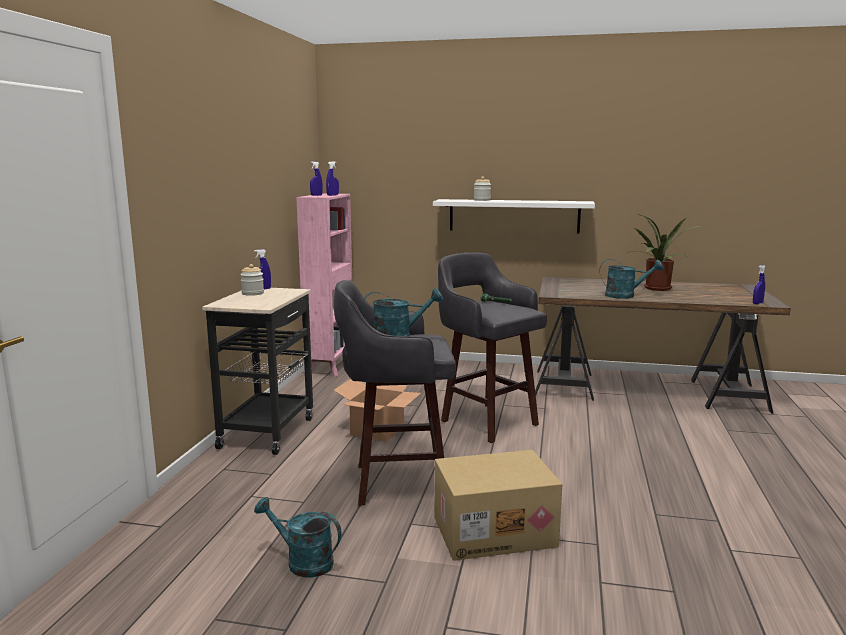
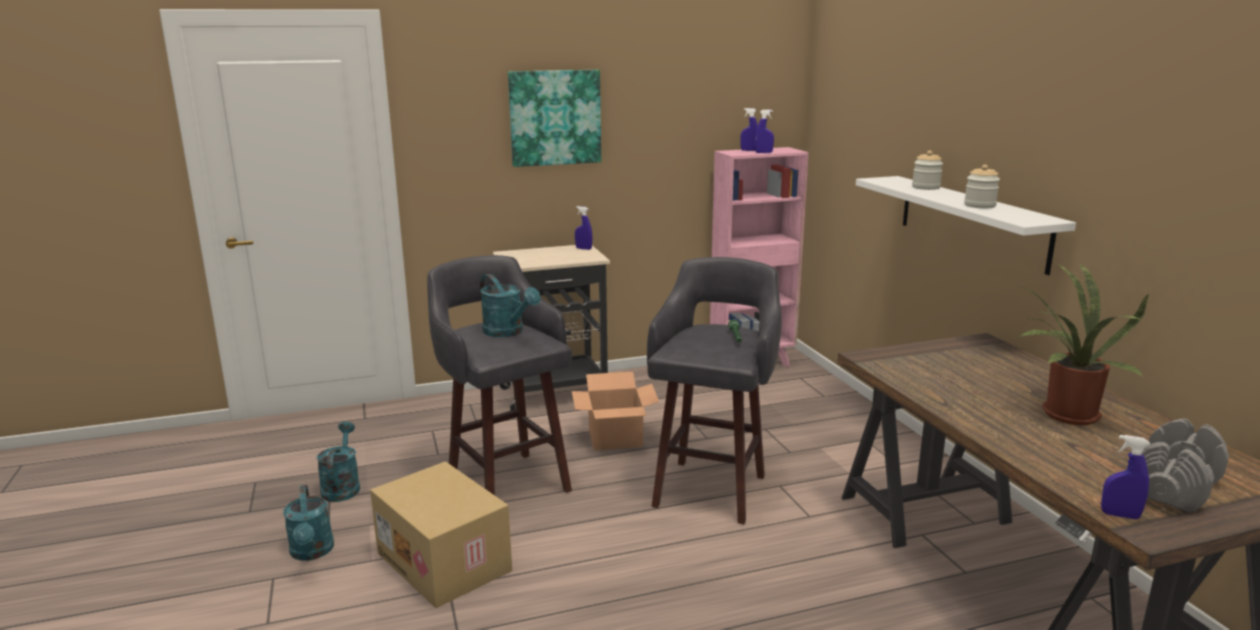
camera: 60 degrees right, 5 degrees up
jar [240,264,264,296] -> jar moved to [964,165,1000,208]
turquoise watering can [599,259,664,299] -> turquoise watering can moved to [283,485,334,561]
none -> picture [508,70,601,167]
none -> grey dumbbell [1142,418,1229,513]

